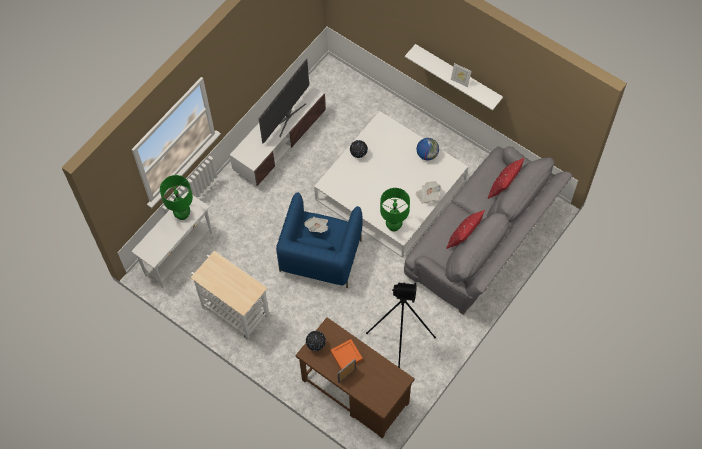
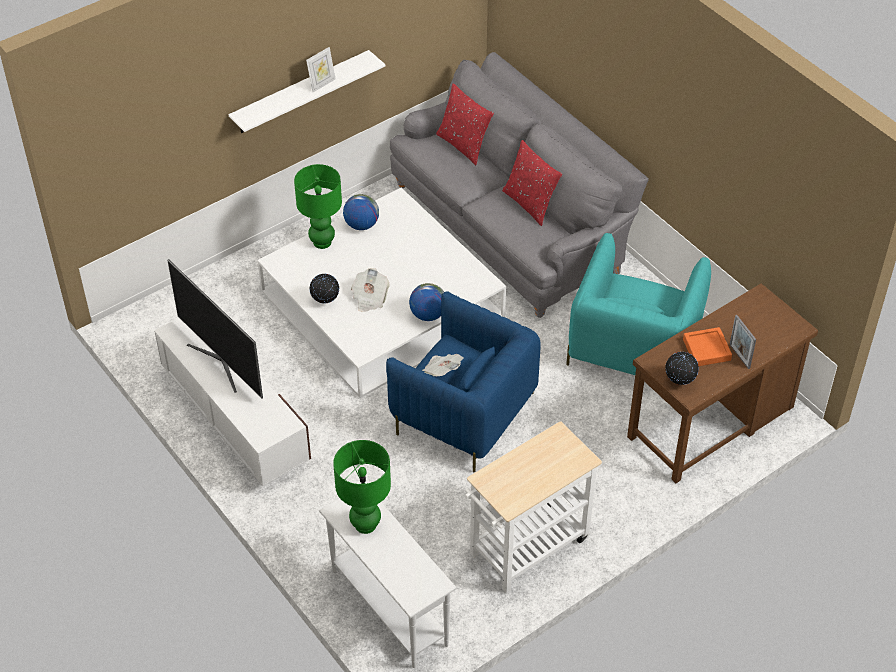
camera: 75 degrees left, 15 degrees down
black floor lamp [366,282,436,368] -> turquoise armchair [566,233,711,375]
green table lamp [380,188,410,231] -> green table lamp moved to [294,164,342,249]
newspaper [416,181,442,204] -> newspaper moved to [351,268,390,312]
none -> globe [409,283,444,321]

